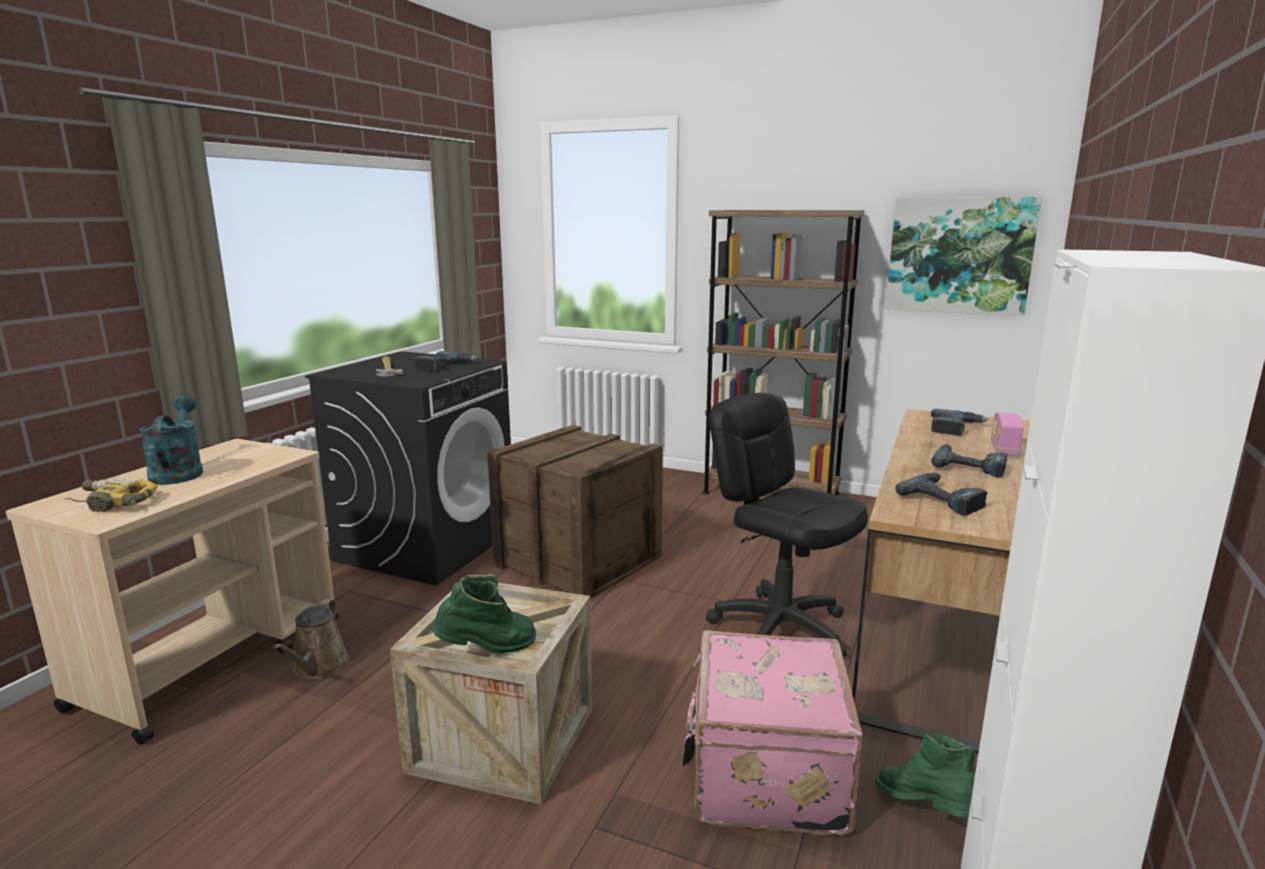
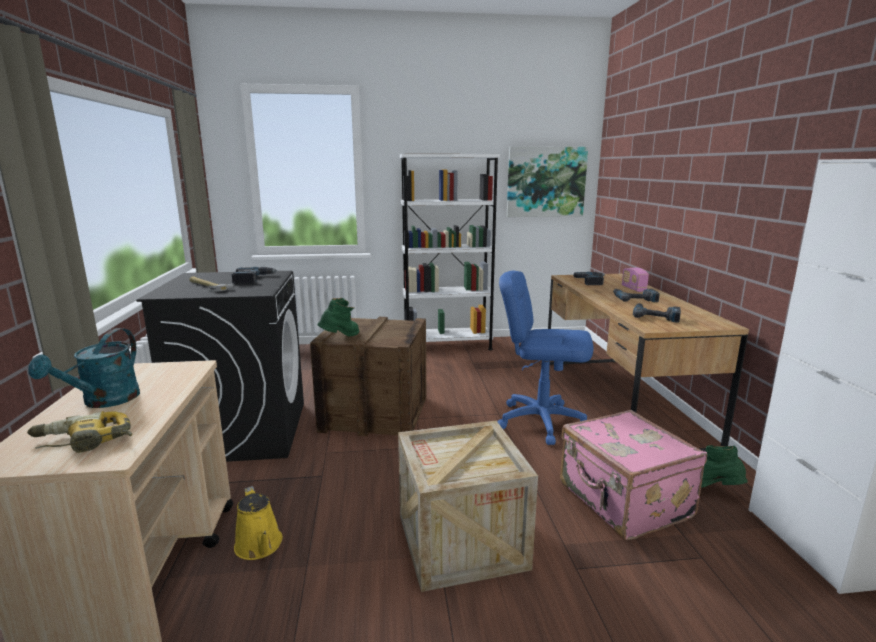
camera: 30 degrees left, 0 degrees up
turquoise watering can [140,396,203,485] -> turquoise watering can turned 120 degrees counterclockwise [28,328,140,408]
brown watering can [273,599,349,679] -> yellow watering can [234,486,283,560]
green boot [431,574,536,654] -> green boot moved to [317,298,359,336]
brown bookcase [703,210,865,495] -> white bookcase [400,153,500,350]
black office chair [706,393,868,658] -> blue office chair [497,271,593,445]

